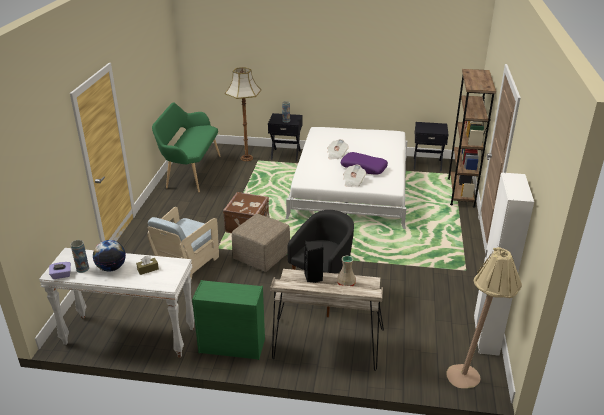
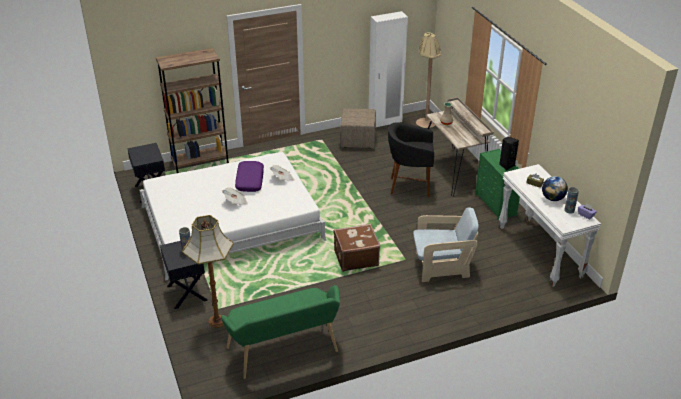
camera: 120 degrees left, 5 degrees up
beige ottoman [232,214,290,272] -> beige ottoman moved to [340,108,376,148]
black speaker [305,241,324,283] -> black speaker moved to [499,136,519,170]

